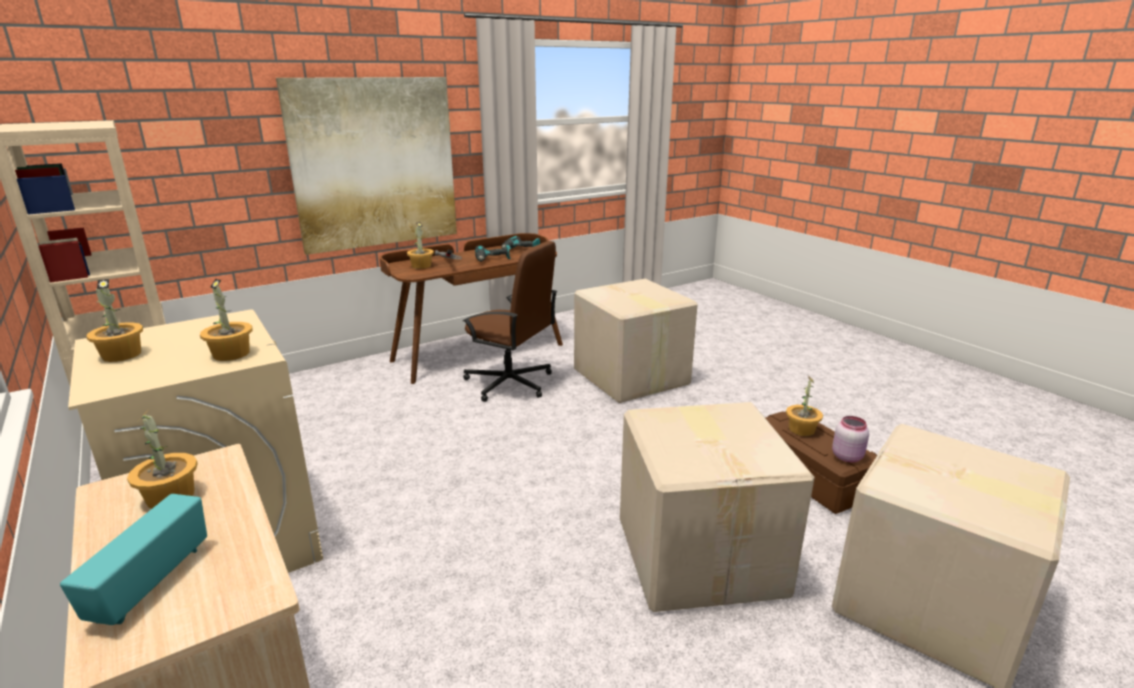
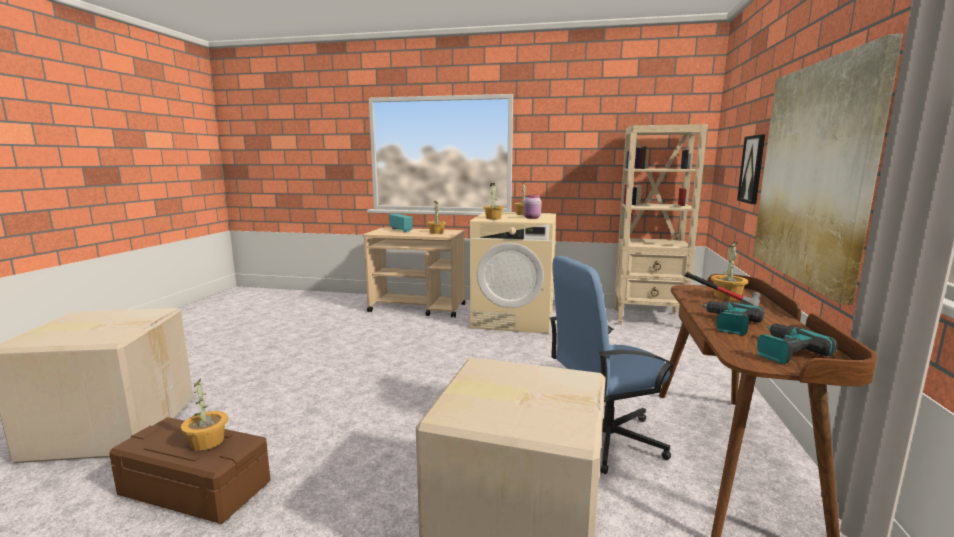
camera: 135 degrees right, 10 degrees down
brown office chair [463,241,558,402] -> blue office chair [549,256,675,474]
cardboard box [620,402,815,612] -> none
pink jar [832,416,869,463] -> pink jar moved to [524,194,541,219]
none -> picture [737,135,765,204]

